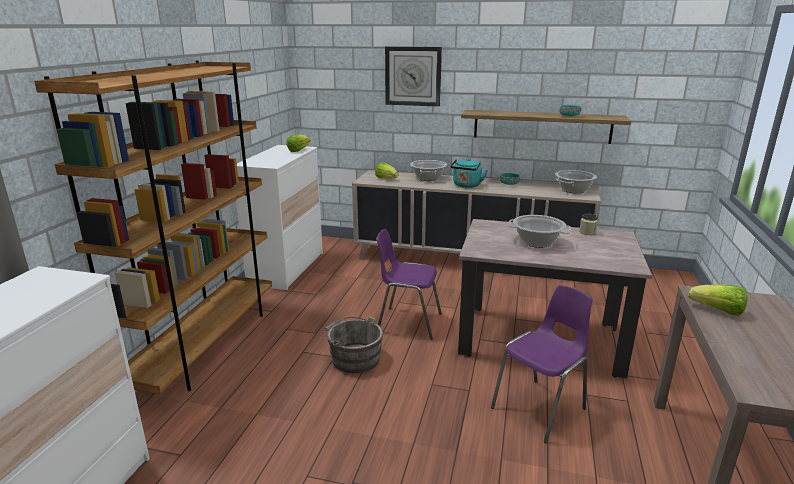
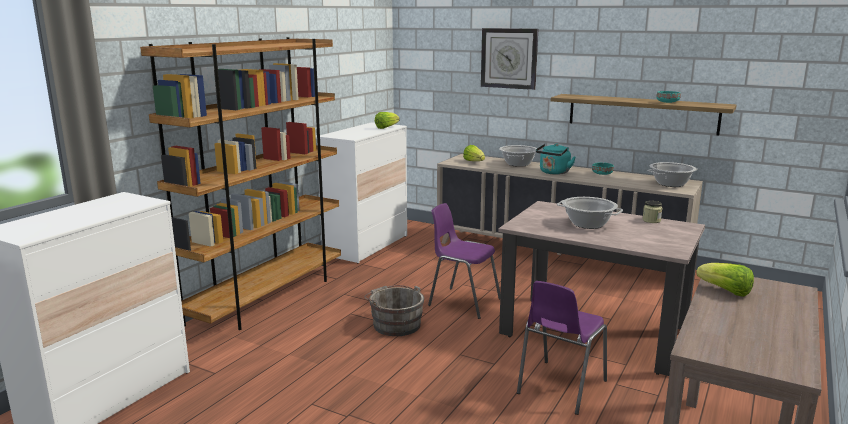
camera: 15 degrees right, 5 degrees down
purple chair [491,285,593,443] -> purple chair turned 150 degrees clockwise [517,281,607,415]

